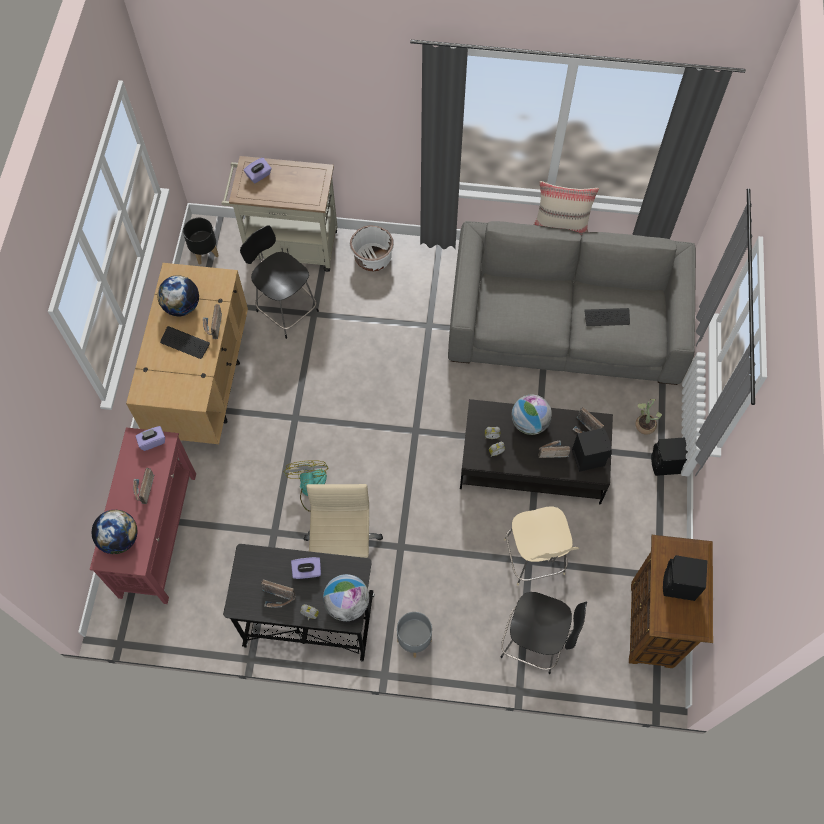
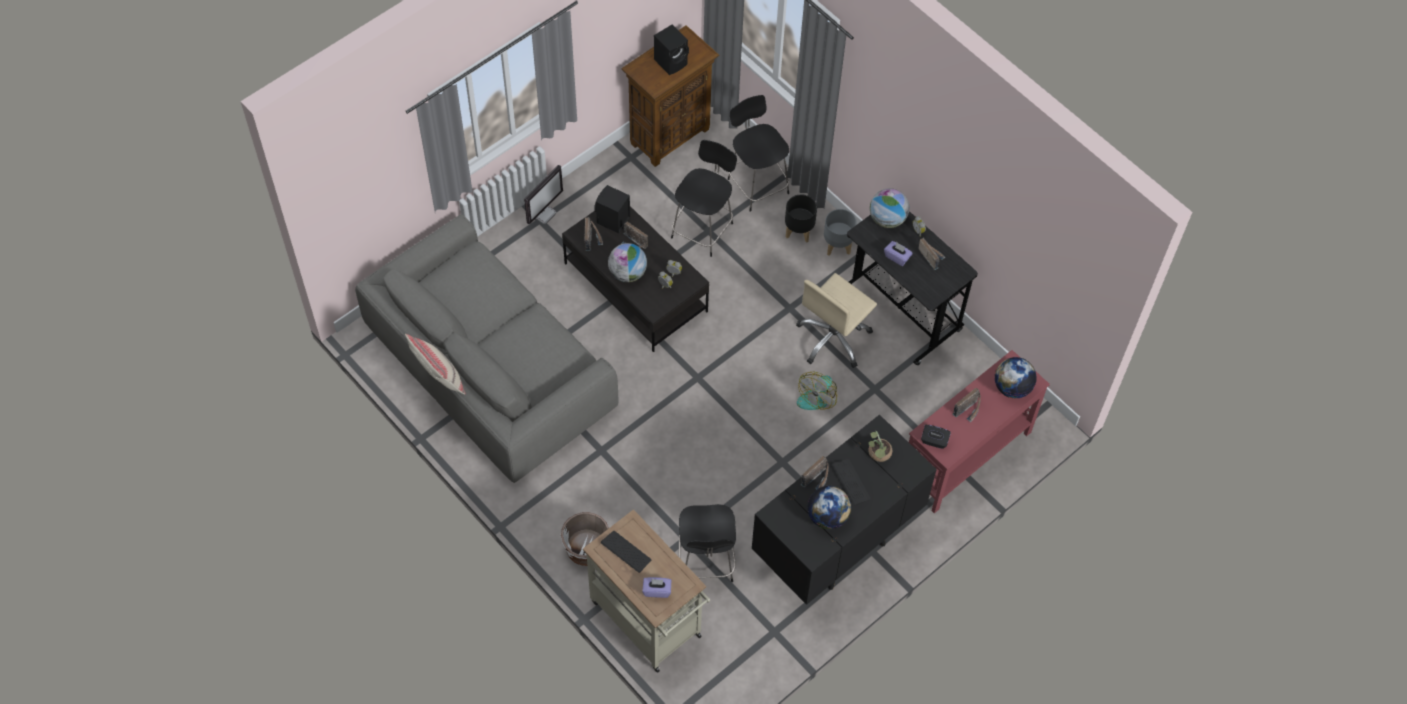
camera: 140 degrees left, 5 degrees down
beige dresser [126,263,248,444] -> black dresser [752,415,937,605]
purple tissue box [136,426,165,451] -> black tissue box [921,425,951,449]
black planter [183,218,219,265] -> black planter moved to [785,195,817,243]
beige chair [504,506,579,586] -> black chair [671,140,737,257]
keyboard [584,308,630,326] -> keyboard moved to [601,531,651,573]
potted plant [635,399,662,435] -> potted plant moved to [868,431,892,462]
black speaker [651,437,688,476] -> monitor [524,165,563,224]

